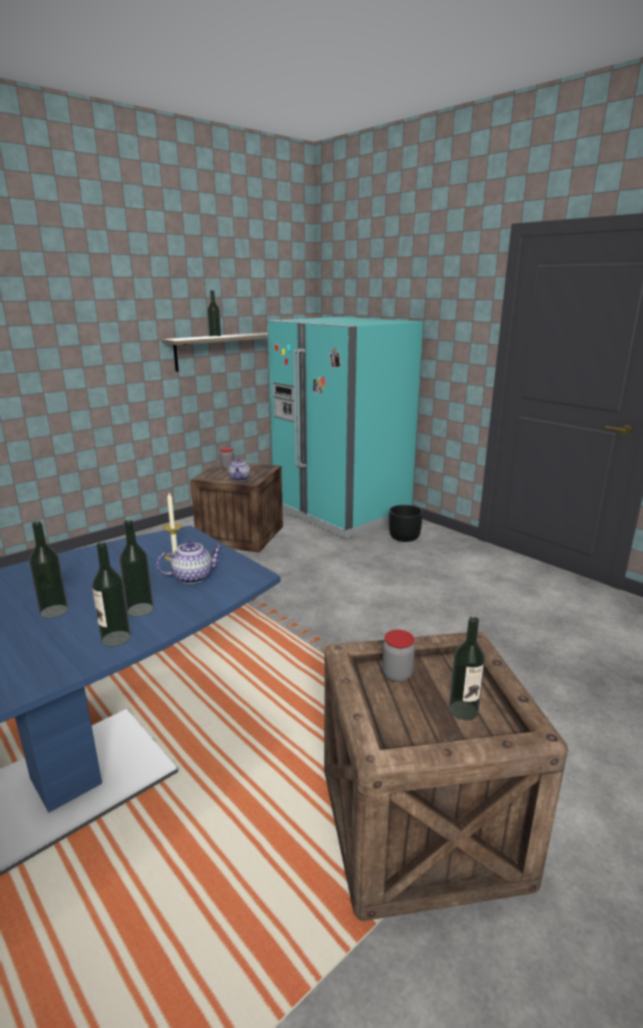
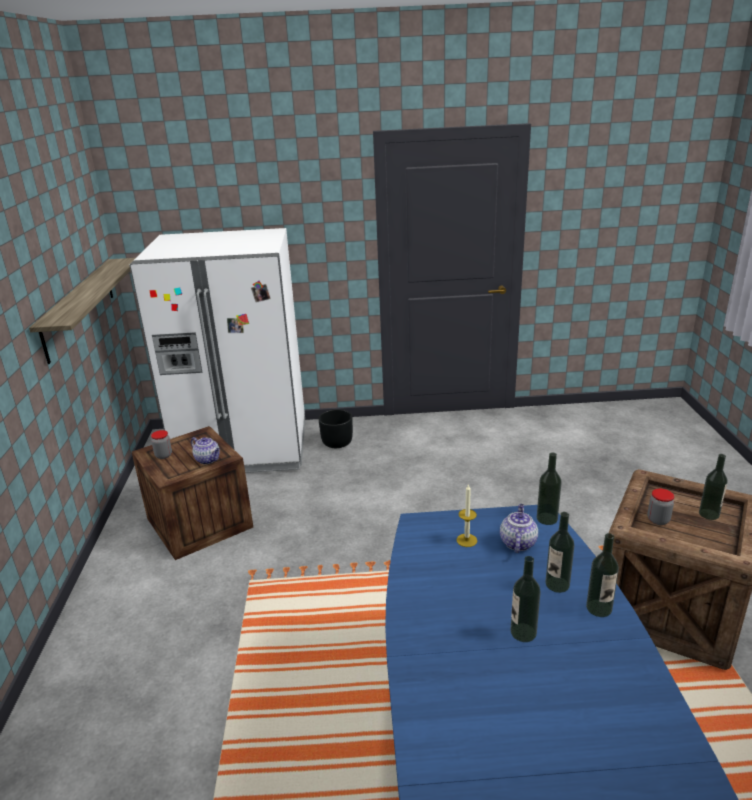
camera: 50 degrees left, 5 degrees up
bottle [207,290,221,337] -> bottle moved to [537,452,562,525]
turquoise fridge [267,317,423,538] -> white fridge [130,228,305,473]

